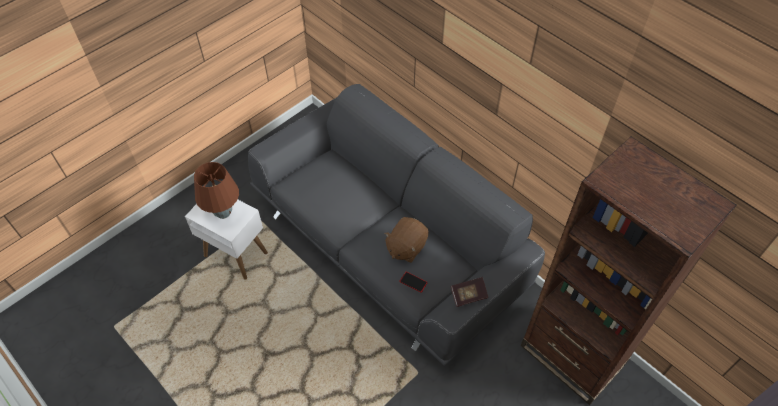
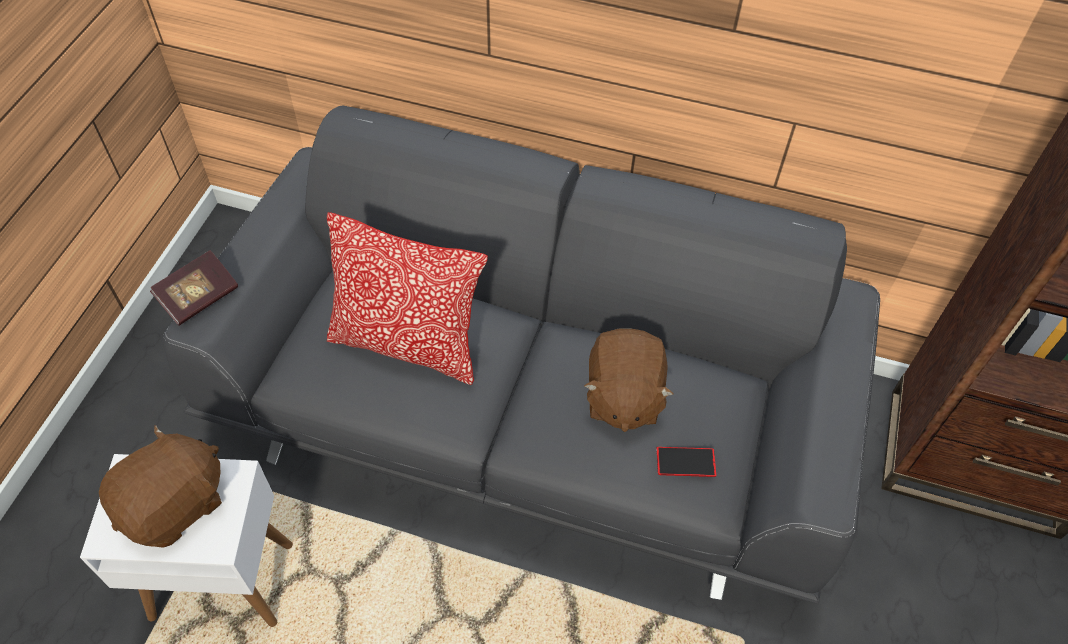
camera: 30 degrees left, 0 degrees up
brown table lamp [194,162,239,219] -> brown plush toy [99,425,222,548]
book [450,277,488,307] -> book moved to [150,250,238,326]
none -> pillow [327,212,488,385]

